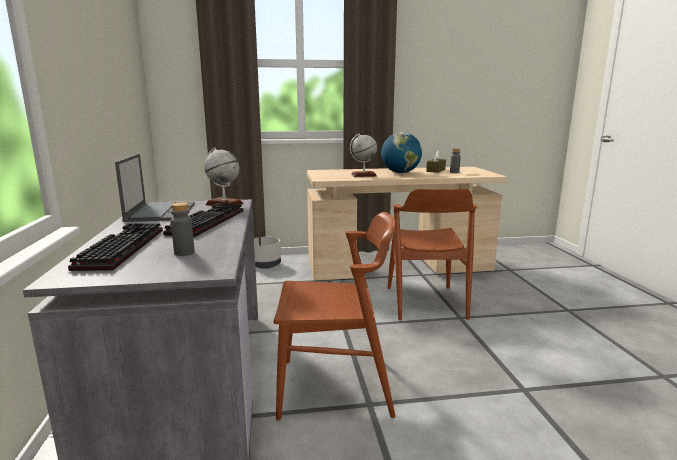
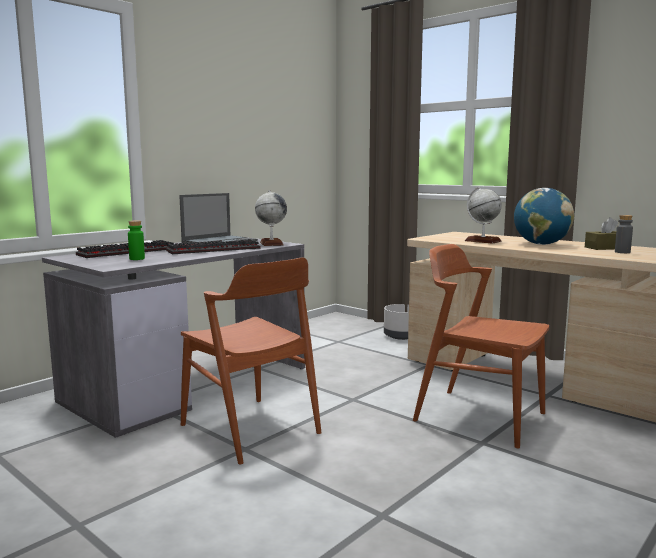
camera: 50 degrees right, 5 degrees down
grey bottle [171,202,195,256] -> green bottle [128,220,145,260]
brown chair [388,189,477,321] -> brown chair turned 75 degrees clockwise [413,244,549,448]

